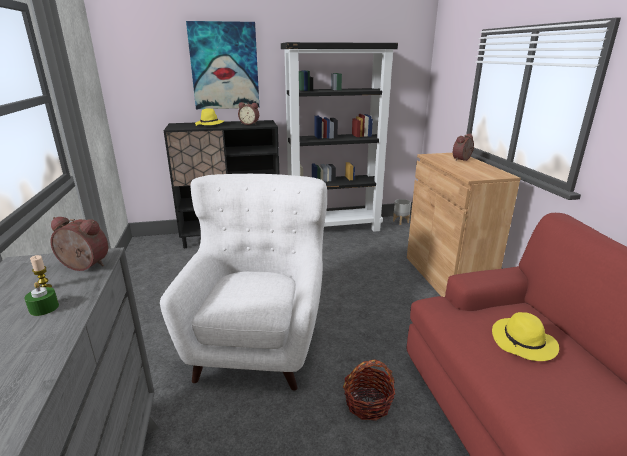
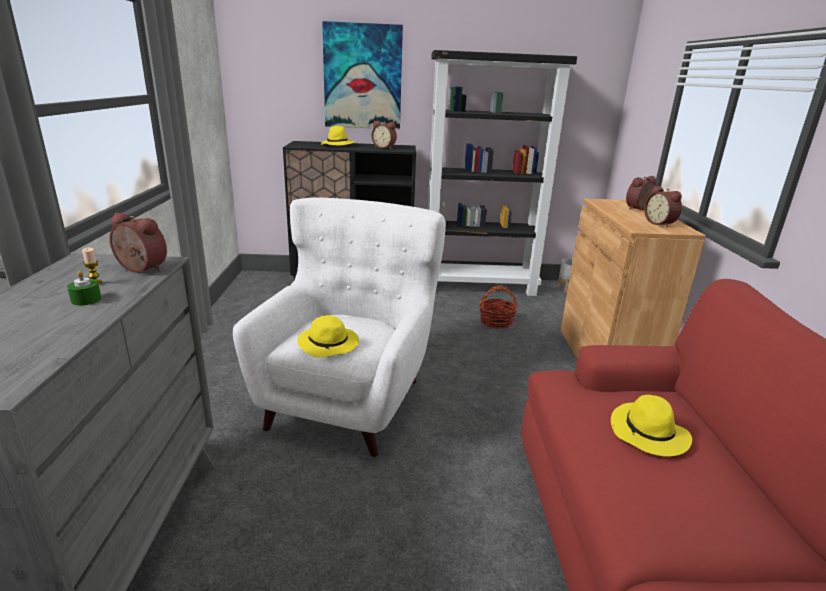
camera: 10 degrees right, 0 degrees up
basket [343,359,395,421] -> basket moved to [479,286,518,329]
none -> yellow hat [297,315,359,358]
none -> alarm clock [644,185,682,228]

